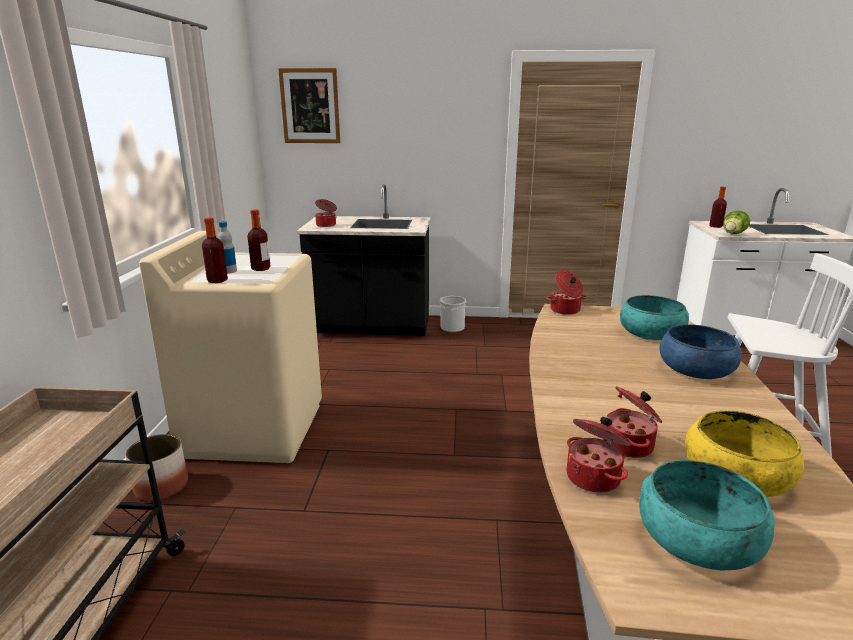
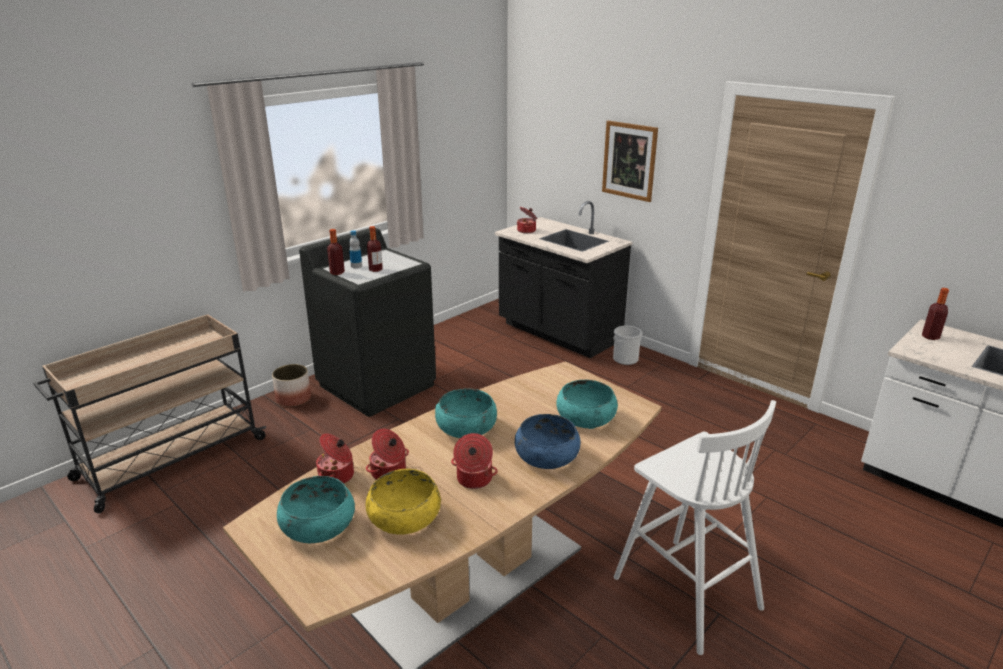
camera: 40 degrees right, 5 degrees up
beige washing machine [139,231,322,463] -> black washing machine [299,228,436,417]
picture [278,68,340,143] -> picture moved to [602,121,658,202]
cooking pot [546,270,586,315] -> cooking pot moved to [451,433,498,489]
lettuce [723,211,750,234] -> none
none -> turquoise bowl [435,388,497,438]

